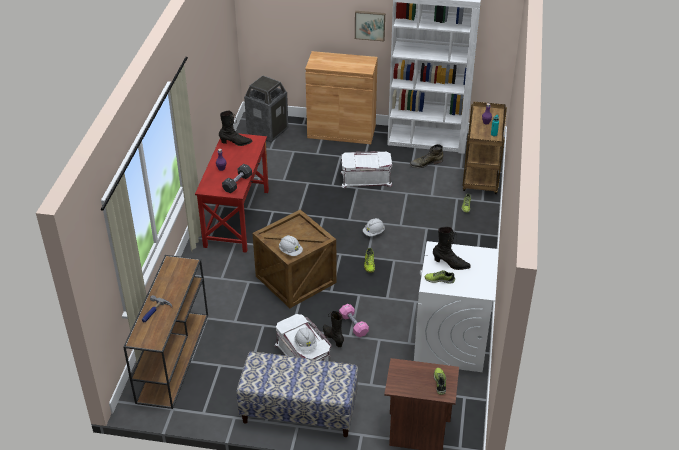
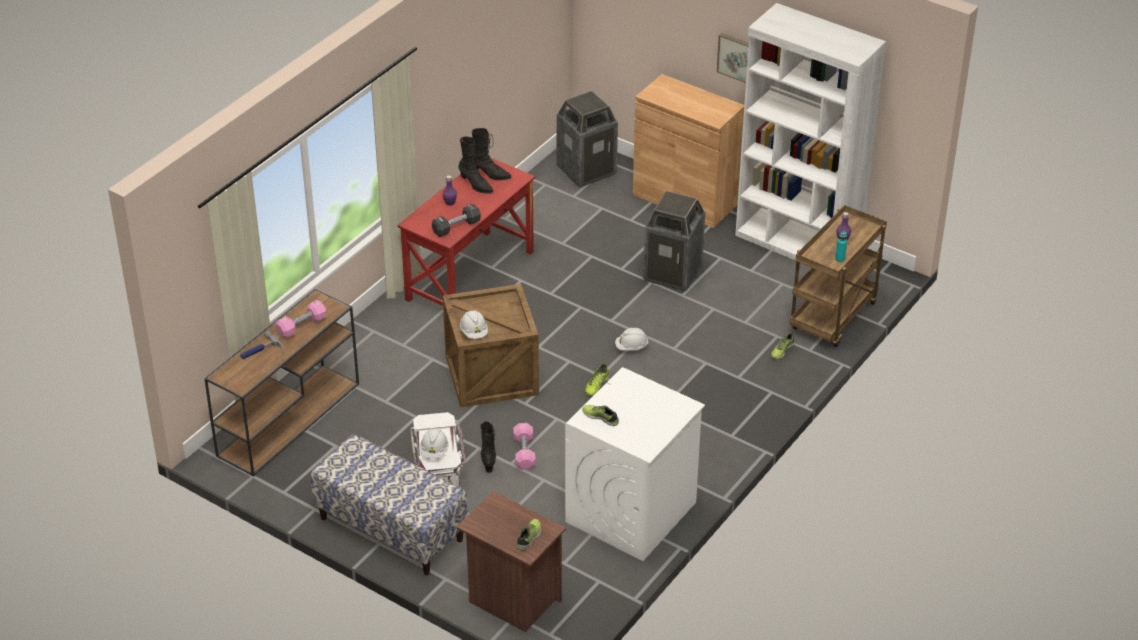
camera: 25 degrees right, 0 degrees up
white storage box [341,151,393,188] -> trash can [643,191,705,292]
green boot [410,144,443,168] -> none
black boot [433,227,471,270] -> black boot moved to [458,136,493,194]
none -> pink dumbbell [276,300,327,339]

